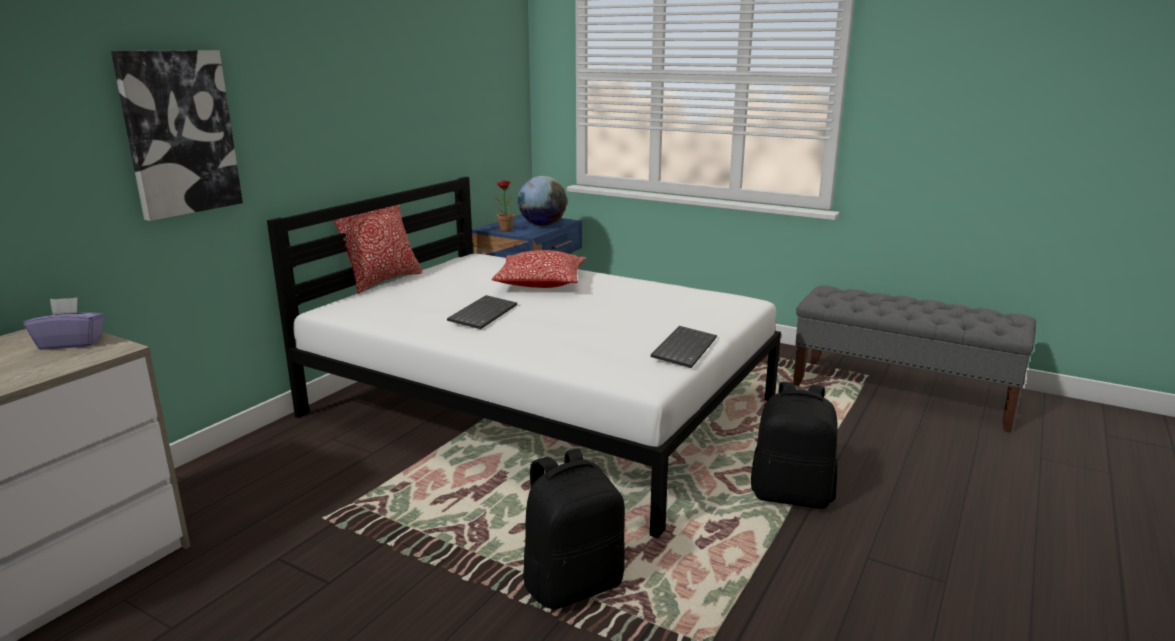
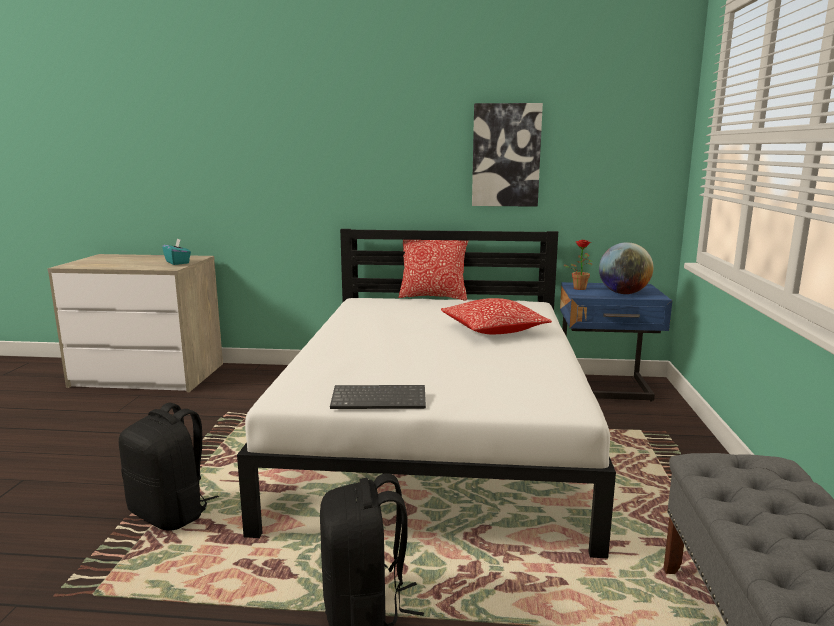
camera: 65 degrees right, 5 degrees down
purple tissue box [24,297,104,350] -> turquoise tissue box [162,238,191,265]
picture [111,50,243,221] -> picture moved to [472,103,543,207]
keyboard [447,295,517,329] -> none

